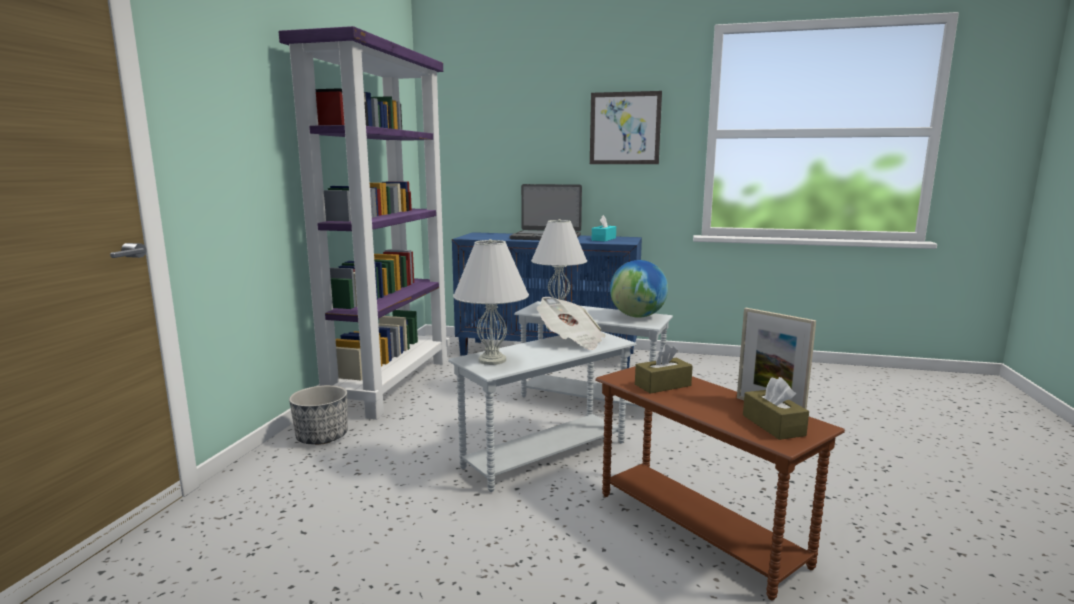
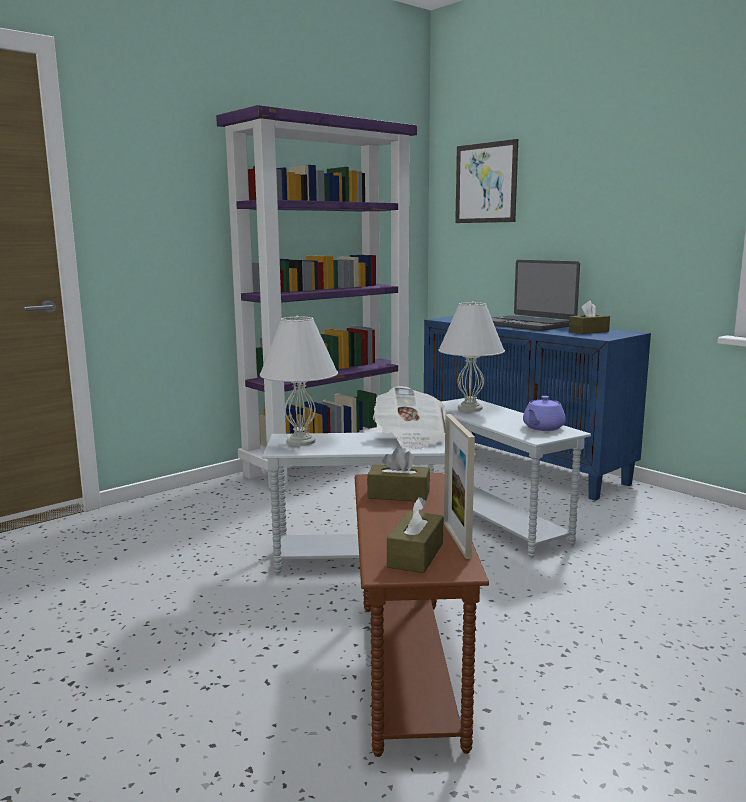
camera: 35 degrees right, 0 degrees up
planter [289,385,348,445] -> none
picture [590,91,662,164] -> picture moved to [455,139,518,223]
turquoise tissue box [592,215,616,241] -> brown tissue box [569,301,610,334]
globe [610,260,668,318] -> purple teapot [523,396,566,431]

